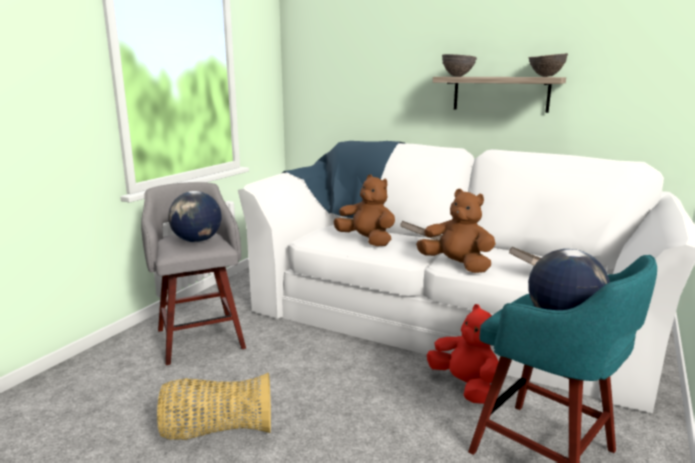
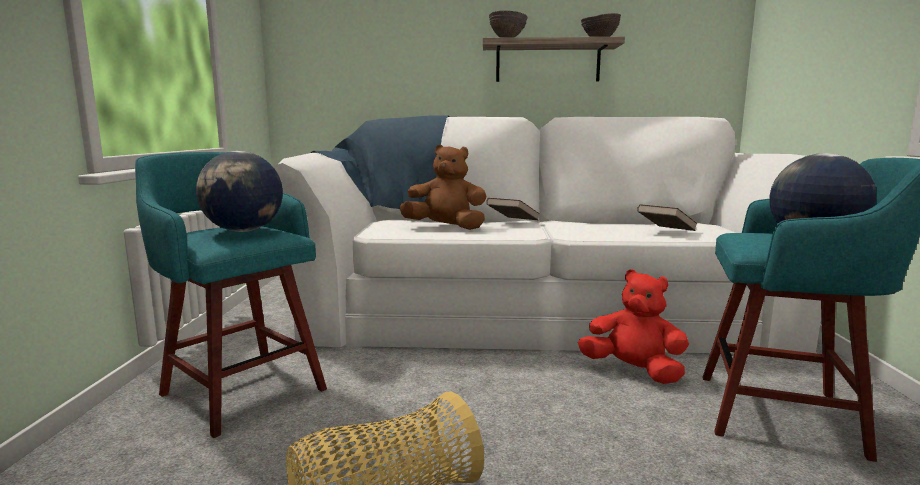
camera: 25 degrees left, 5 degrees down
grey stool [141,182,246,365] -> turquoise stool [135,152,327,438]
brown plush toy [416,189,495,273] -> none

